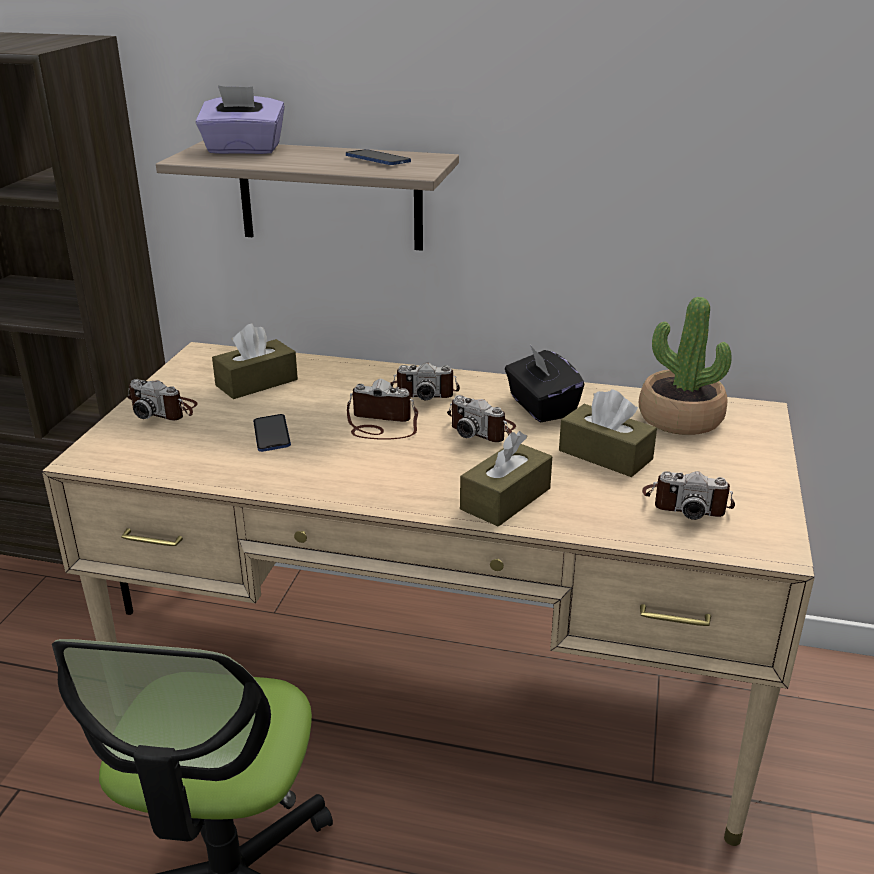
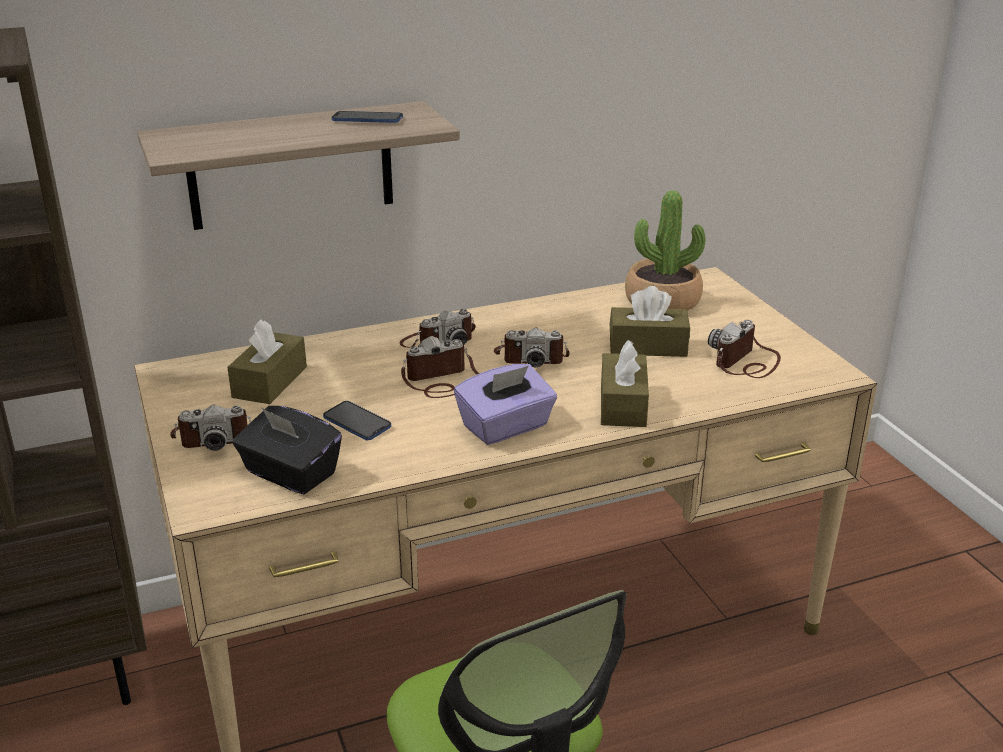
camera: 35 degrees left, 0 degrees up
purple tissue box [196,85,285,154] -> purple tissue box moved to [454,364,557,445]
black tissue box [505,346,584,422] -> black tissue box moved to [233,406,342,494]
camera [642,471,735,520] -> camera turned 150 degrees clockwise [708,320,781,378]

